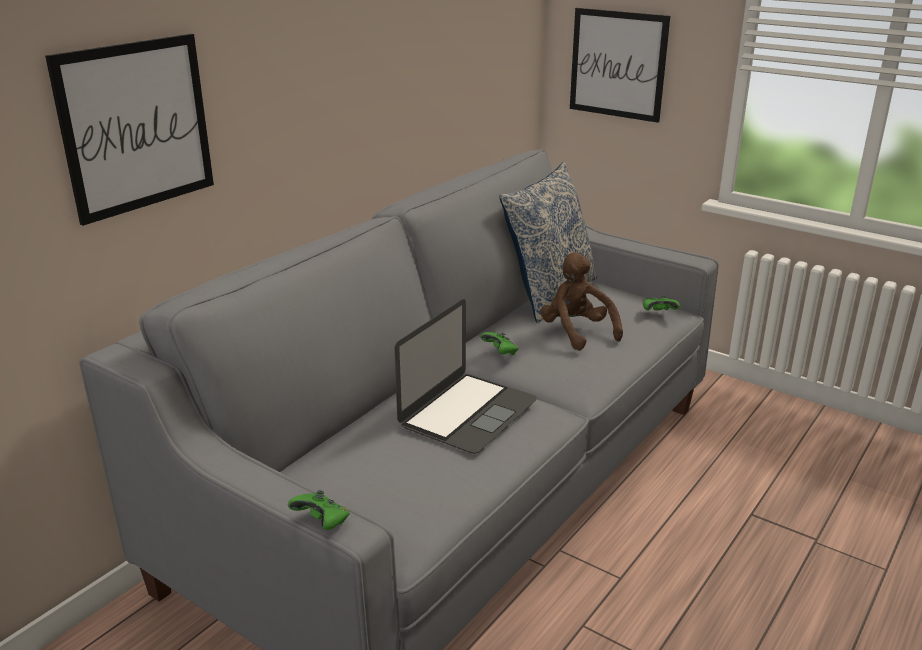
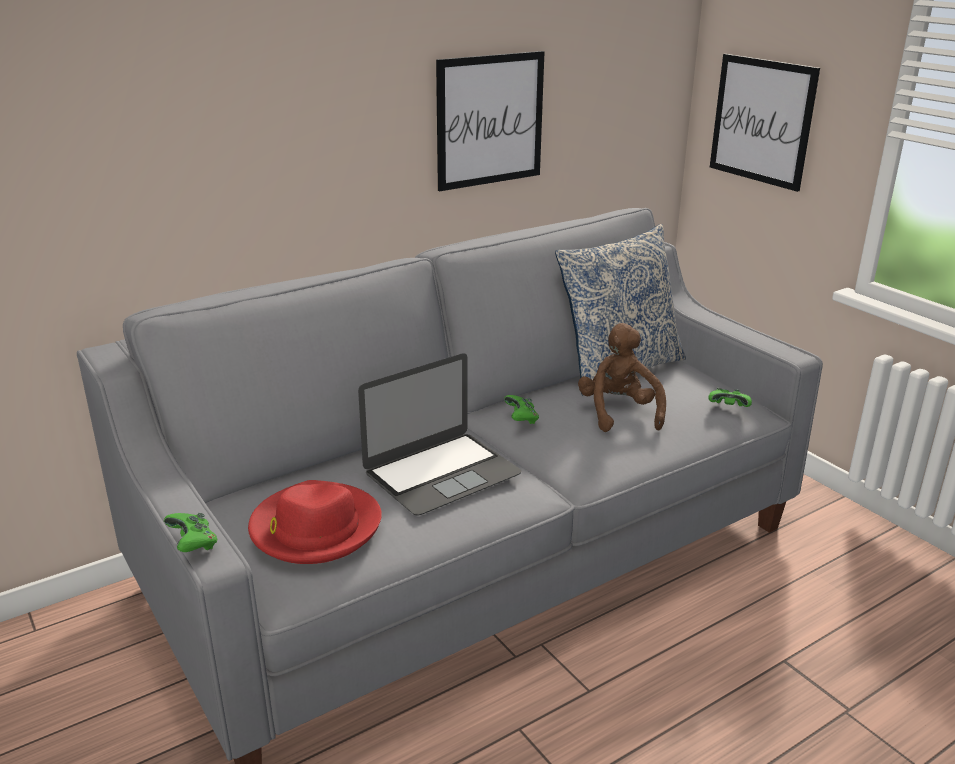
camera: 20 degrees right, 0 degrees up
picture [45,34,214,226] -> picture moved to [436,51,545,191]
none -> red hat [248,480,382,564]

